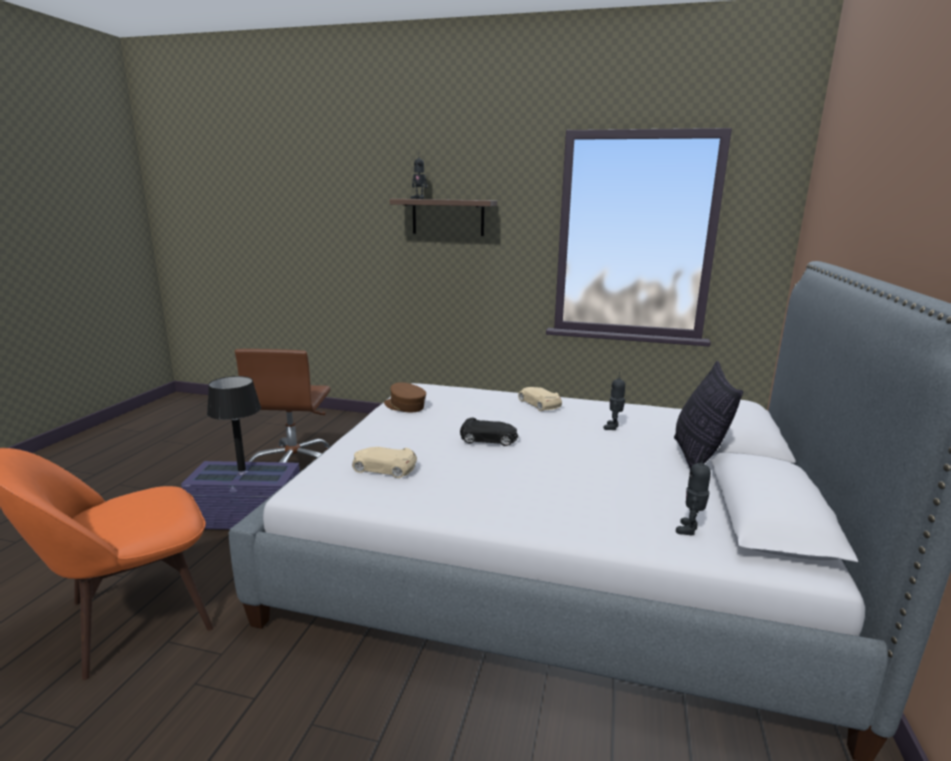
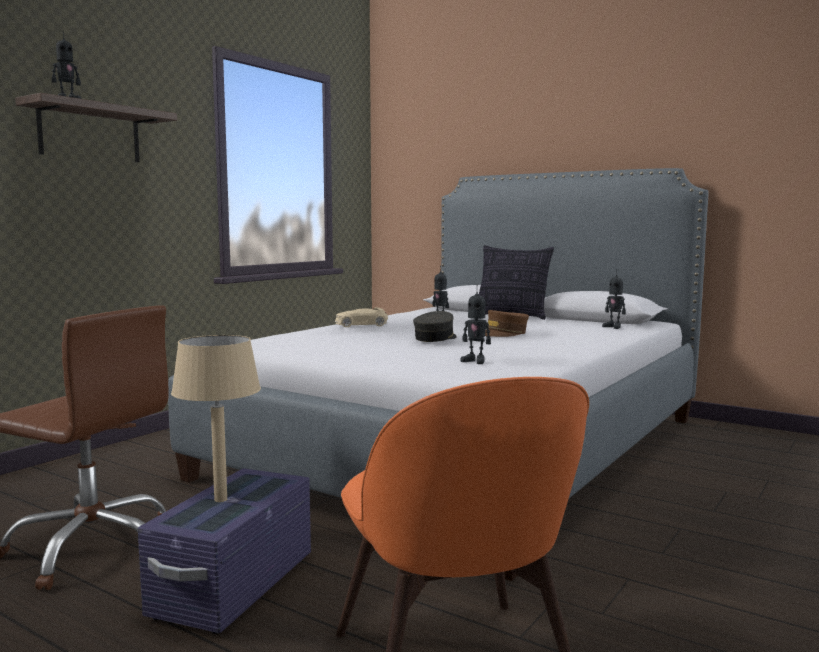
camera: 70 degrees left, 10 degrees down
black table lamp [207,376,261,472] -> beige table lamp [171,335,261,502]
beige toy car [352,447,417,478] -> toy robot [460,285,491,364]
brown cap [384,382,426,412] -> brown cap moved to [485,310,529,337]
black toy car [460,418,518,446] -> grey cap [413,311,457,342]

